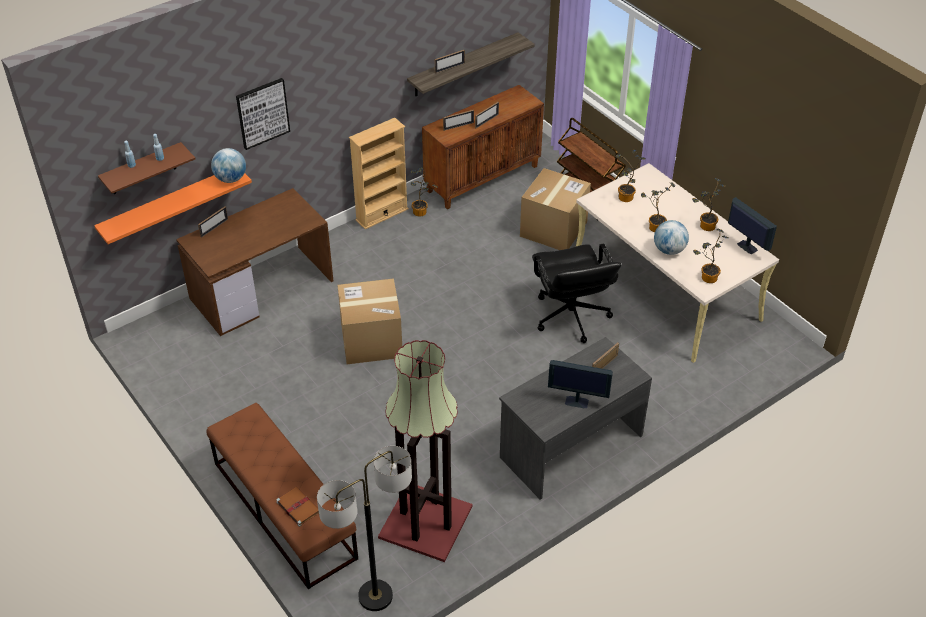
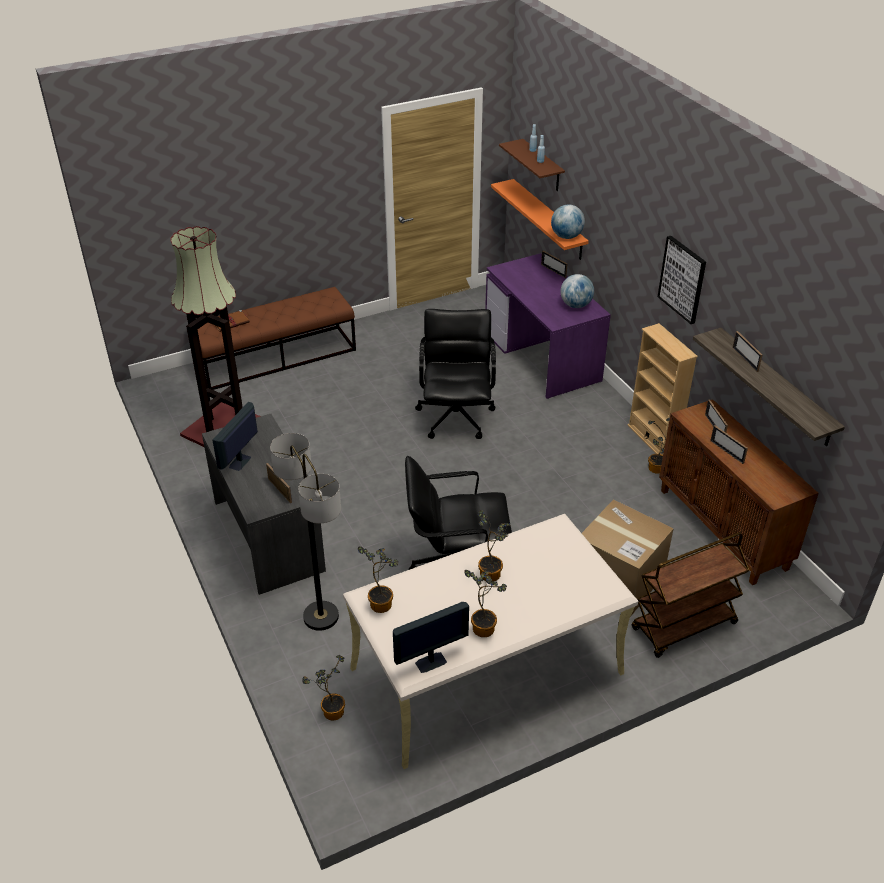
camera: 100 degrees right, 5 degrees down
brown desk [176,188,333,336] -> purple desk [485,253,611,399]
picture [236,78,290,150] -> picture moved to [658,236,706,324]
floor lamp [317,446,412,611] -> floor lamp moved to [270,433,341,631]
cardboard box [337,278,402,364] -> black office chair [415,309,496,439]
potted plant [616,149,645,202] -> potted plant moved to [302,655,345,720]
globe [654,220,689,255] -> globe moved to [561,274,594,308]

